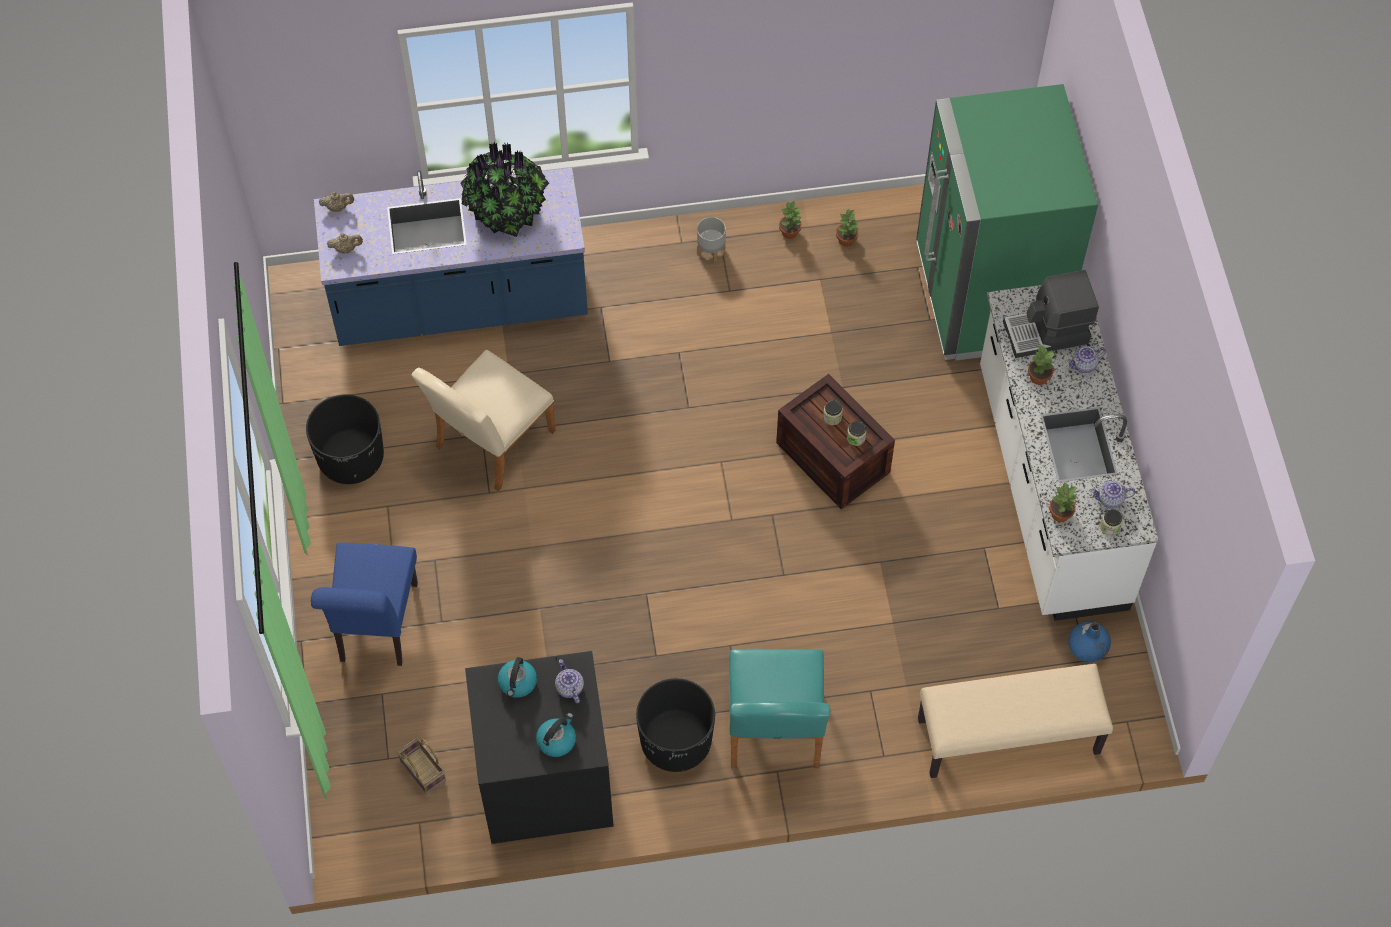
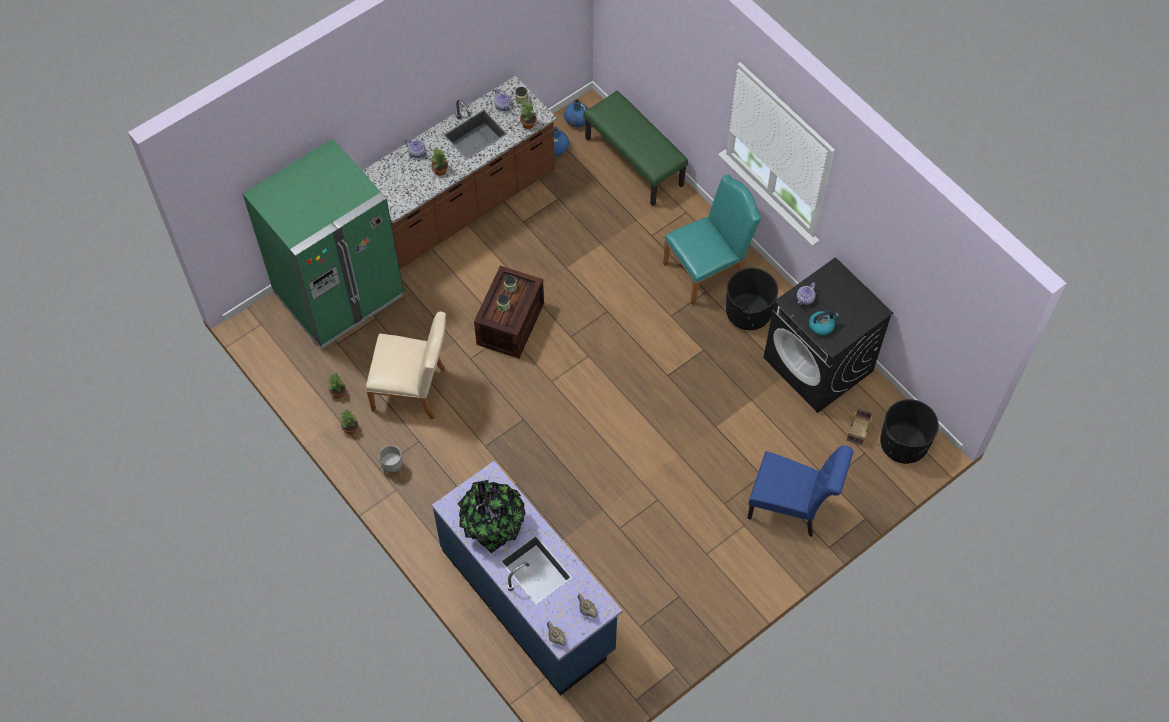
camera: 120 degrees left, 0 degrees up
black planter [306,394,384,484] -> black planter moved to [880,399,939,464]
blue chair [311,543,418,666] -> blue chair turned 45 degrees clockwise [747,446,853,537]
beige chair [411,350,556,491] -> beige chair moved to [366,312,446,419]
kettle [536,713,576,757] -> none
beige bench [918,664,1113,778] -> green bench [583,91,688,206]
white counter [980,285,1158,621] -> brown counter [362,76,557,269]
coffee machine [1003,270,1099,358] -> none
none -> blue vase [564,99,588,127]

